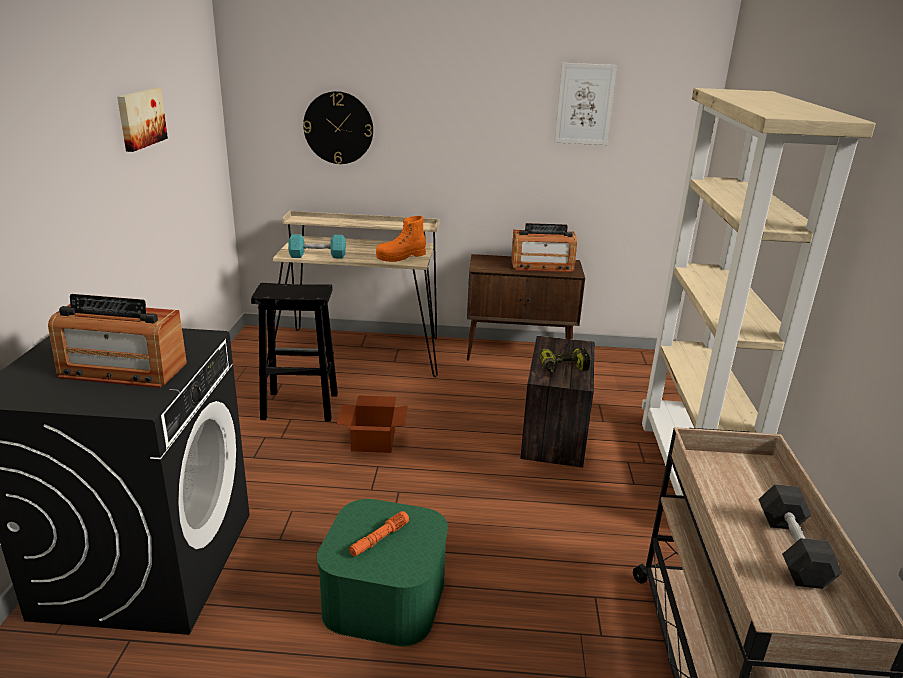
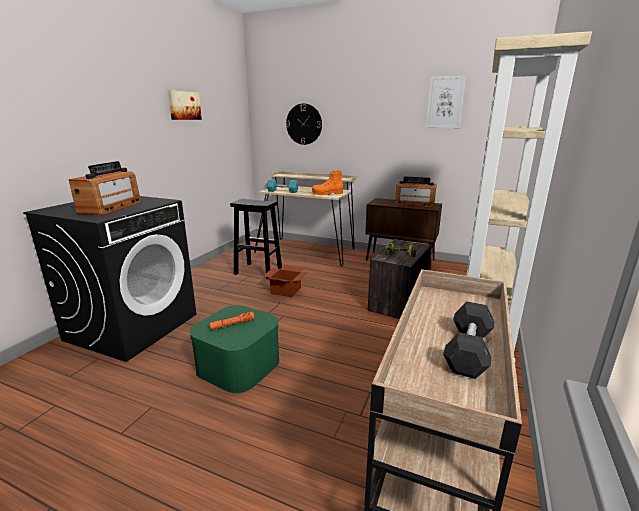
camera: 20 degrees right, 5 degrees down
radio [48,294,187,388] -> radio turned 105 degrees counterclockwise [69,161,142,215]

